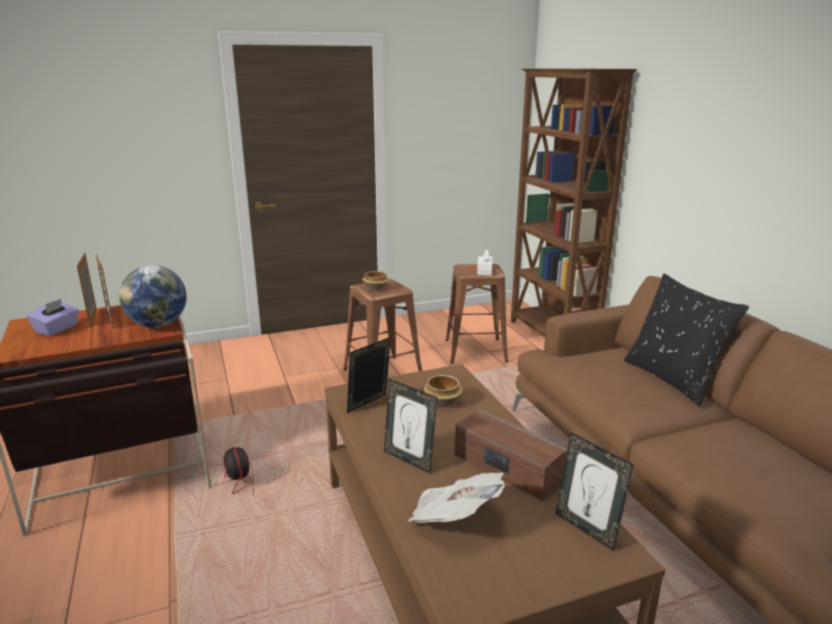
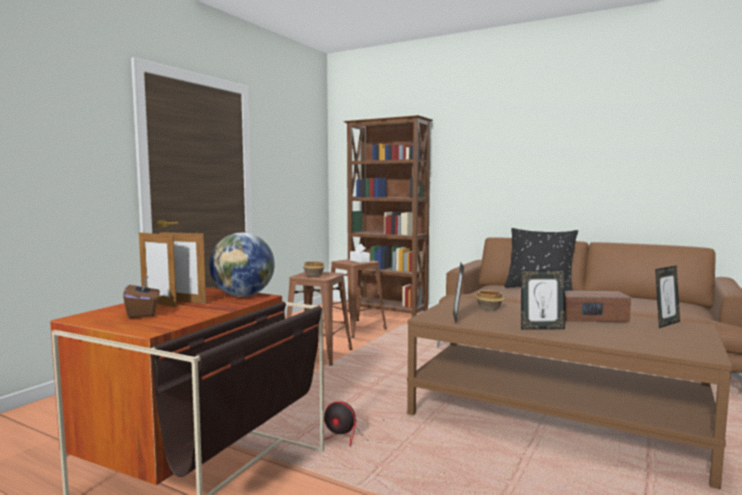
camera: 40 degrees left, 15 degrees down
purple tissue box [27,299,79,336] -> brown tissue box [123,277,160,318]
newspaper [408,473,505,523] -> none
picture frame [556,432,634,551] -> picture frame turned 45 degrees counterclockwise [655,265,680,328]

